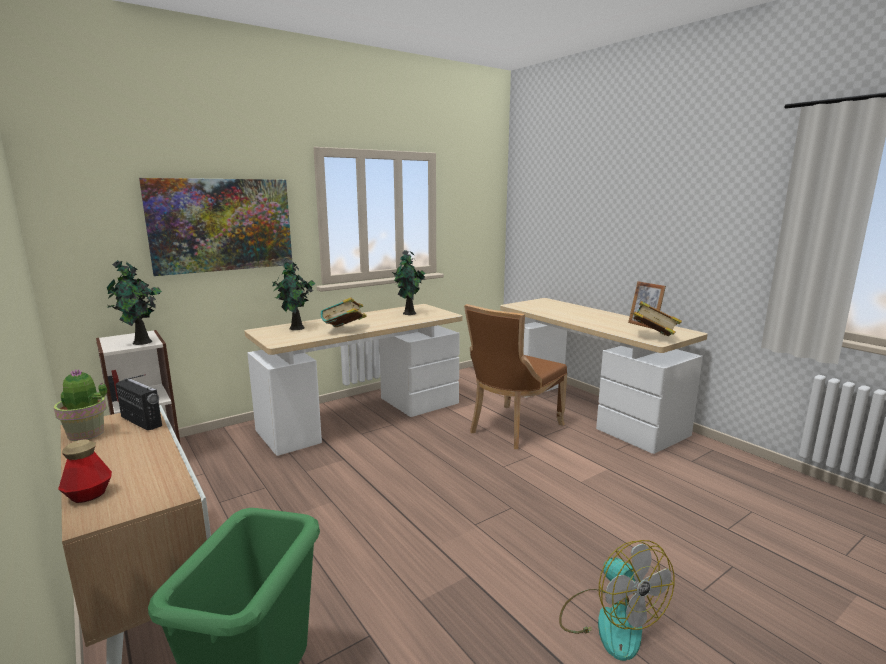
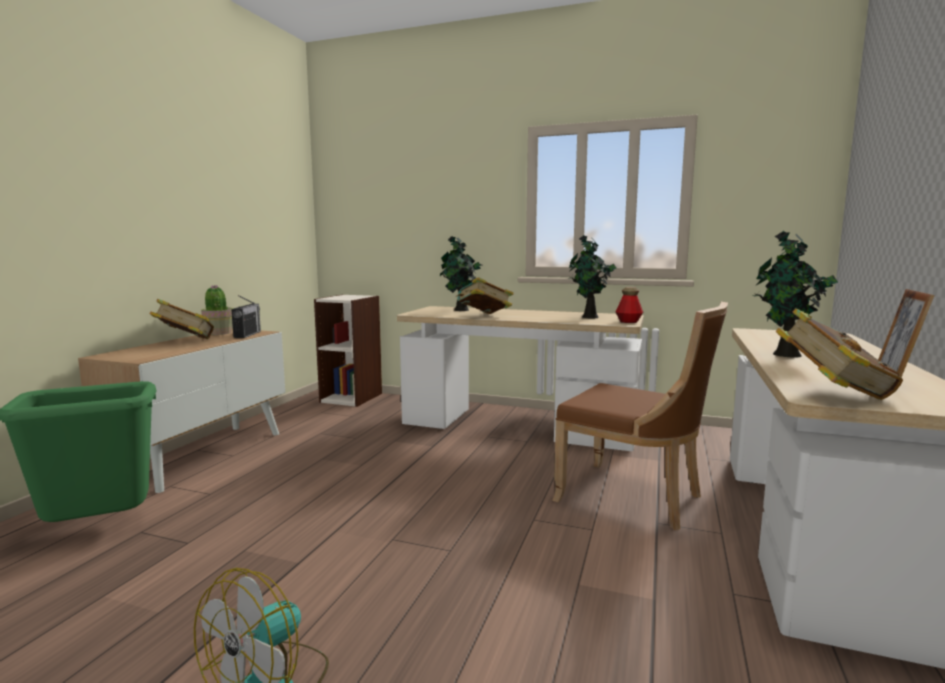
camera: 55 degrees right, 5 degrees down
bottle [58,439,112,503] -> bottle moved to [616,287,643,323]
potted plant [107,260,162,345] -> potted plant moved to [752,231,838,358]
picture [139,178,292,276] -> none
brown chair [464,304,567,449] -> brown chair turned 150 degrees counterclockwise [552,302,728,530]
none -> book [150,299,214,339]

